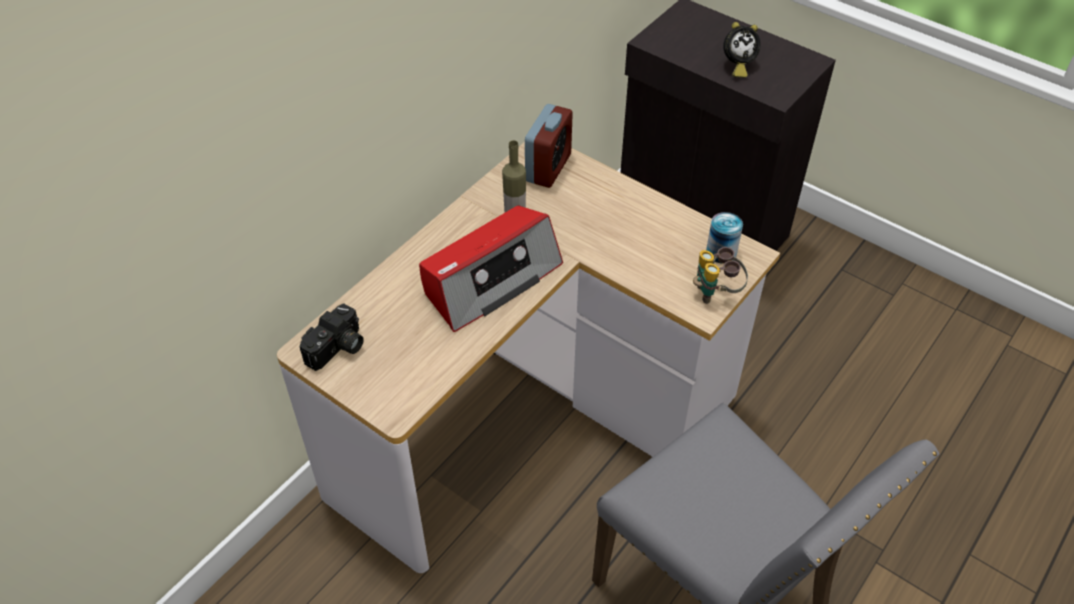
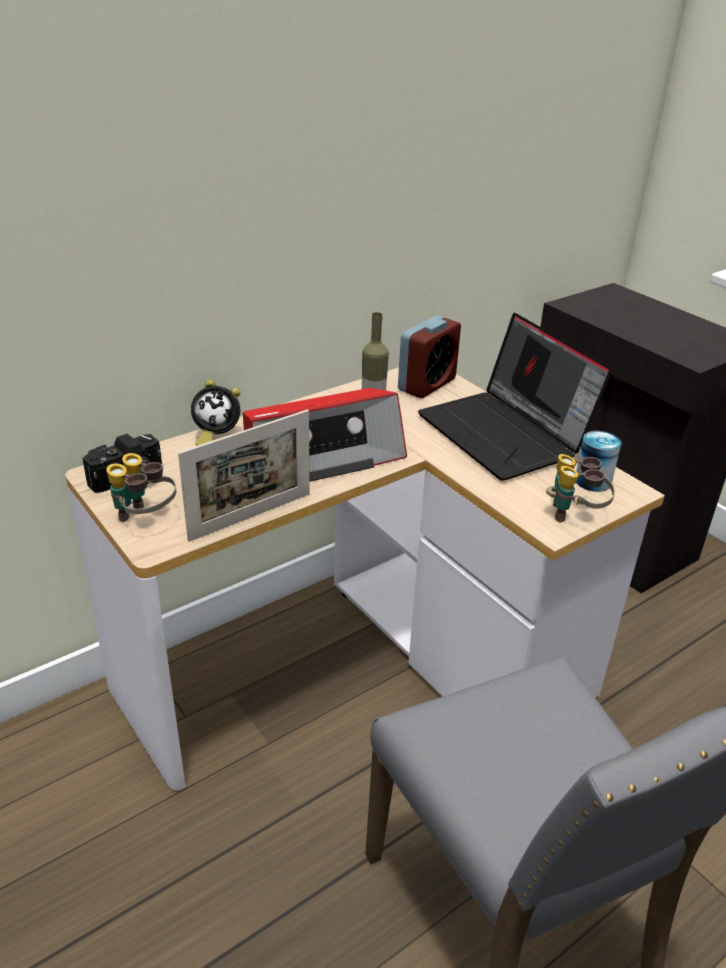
camera: 15 degrees right, 15 degrees down
alarm clock [723,22,761,78] -> alarm clock moved to [191,379,240,446]
none -> binoculars [106,453,176,522]
none -> picture frame [178,409,310,542]
none -> laptop [418,313,612,481]

